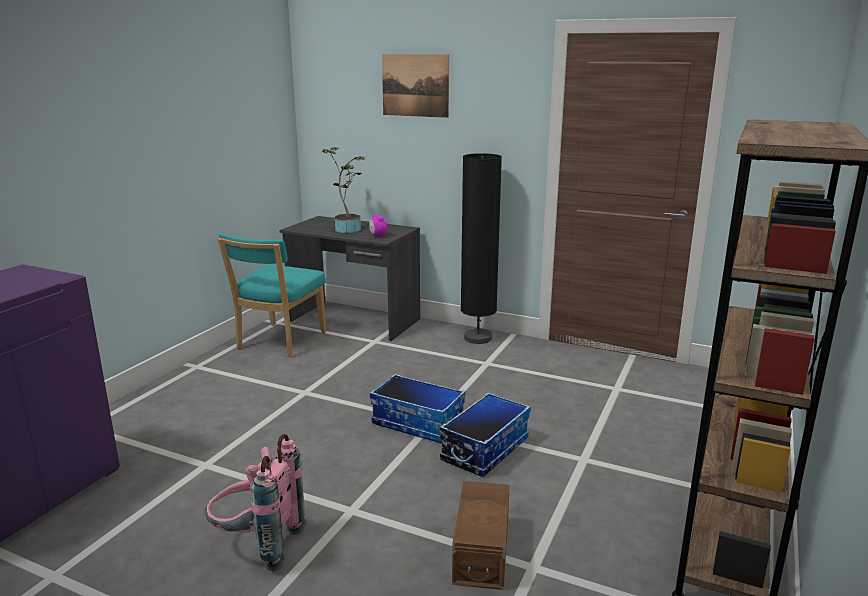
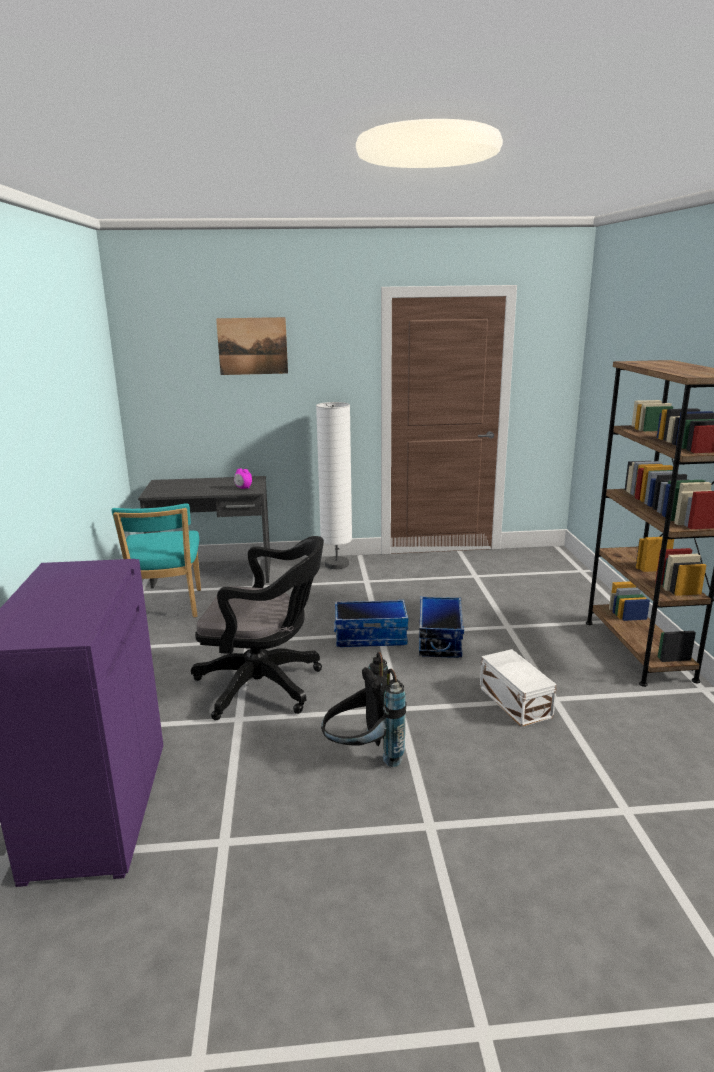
camera: 30 degrees left, 0 degrees up
pink backpack [205,434,307,571] -> black backpack [321,652,406,767]
potted plant [322,147,365,233] -> none
brown storage box [452,481,510,590] -> white storage box [480,649,557,727]
black floor lamp [461,153,502,344] -> white floor lamp [316,402,352,569]
none -> black office chair [191,536,324,720]

